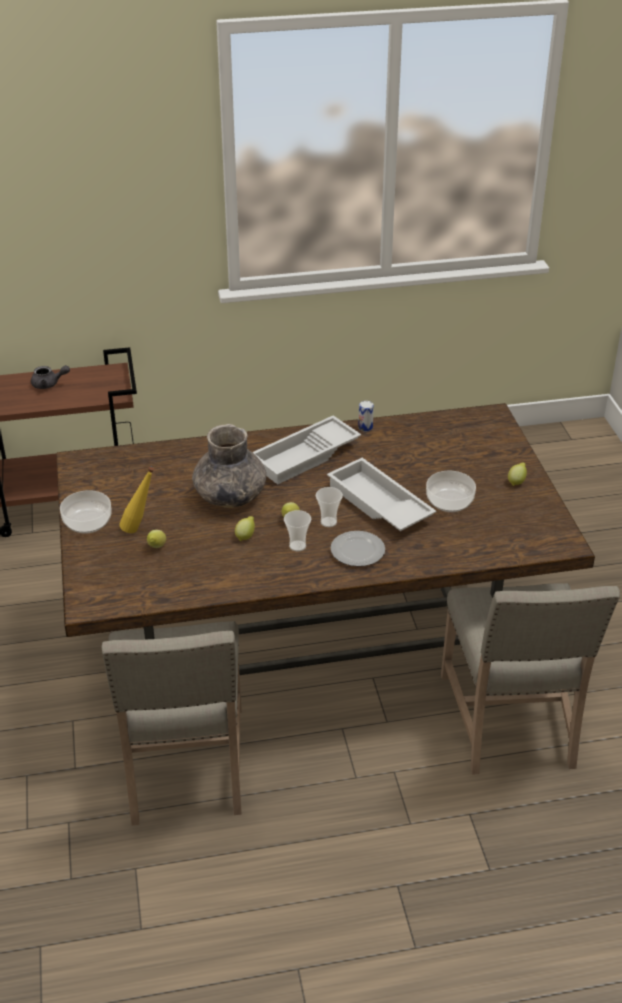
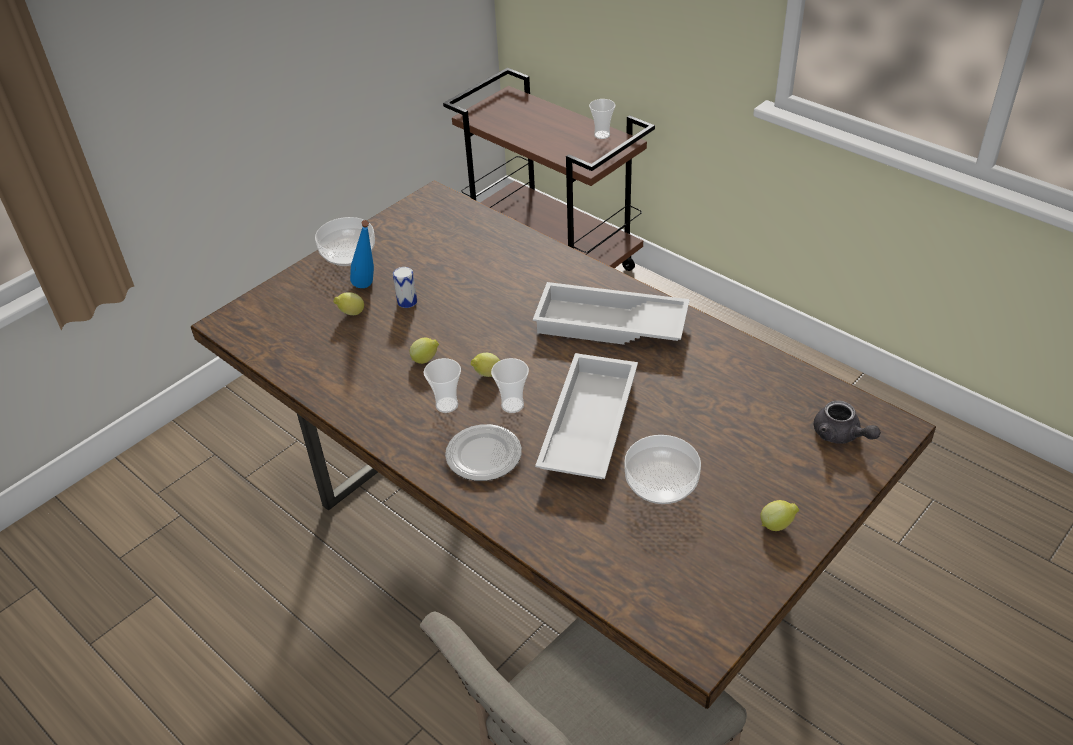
camera: 55 degrees right, 5 degrees up
grey teapot [31,365,70,389] -> grey teapot moved to [814,400,881,444]
beige chair [102,621,242,825] -> none
yellow bottle [119,467,154,533] -> blue bottle [350,220,374,288]
grey vase [192,424,266,508] -> none
can [358,401,374,431] -> can moved to [393,267,417,308]
none -> cup [589,99,615,139]

